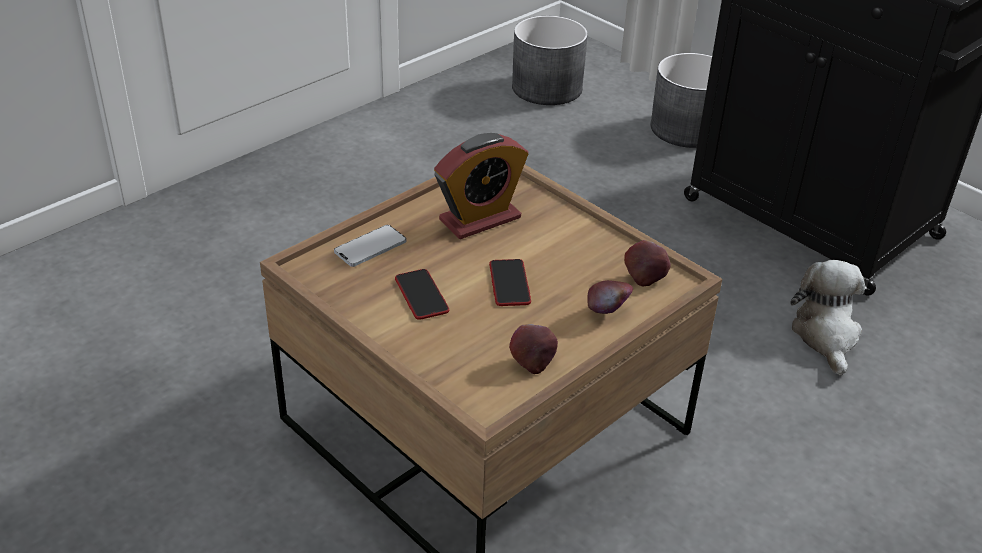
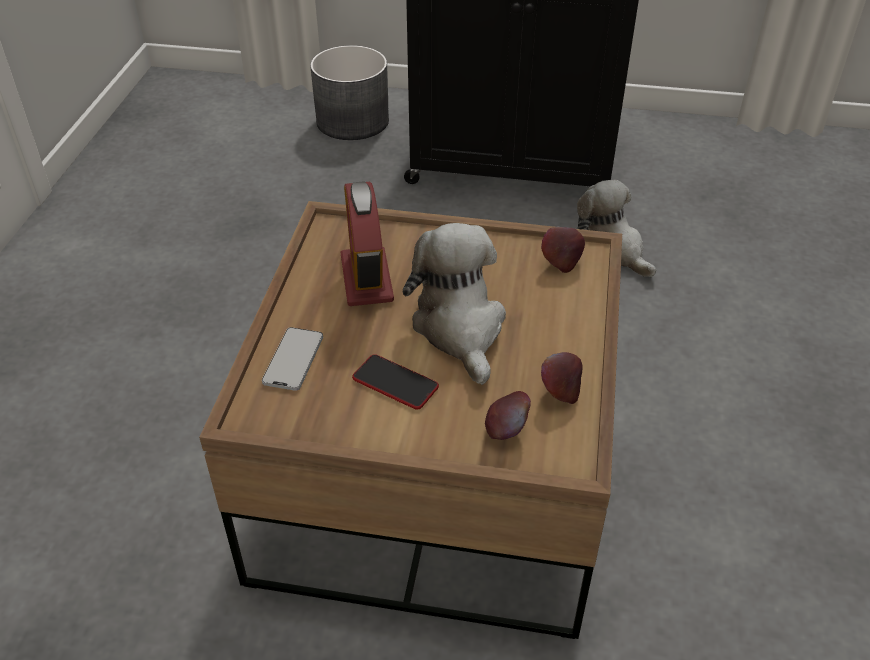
camera: 35 degrees left, 5 degrees up
alarm clock [434,133,529,239] -> alarm clock turned 150 degrees clockwise [341,181,394,306]
phone [489,259,531,306] -> plush toy [403,223,506,385]
grey planter [512,16,588,105] -> none
apple [587,280,633,314] -> apple moved to [485,391,531,440]

